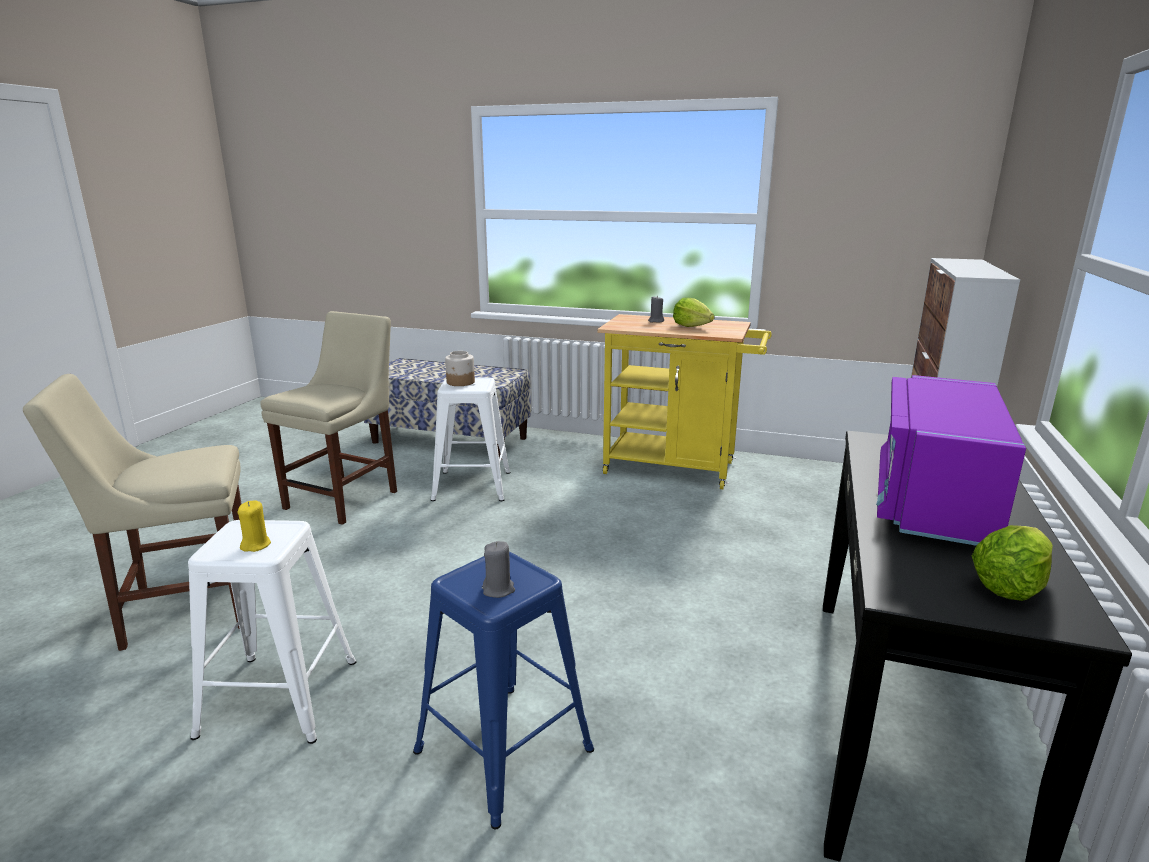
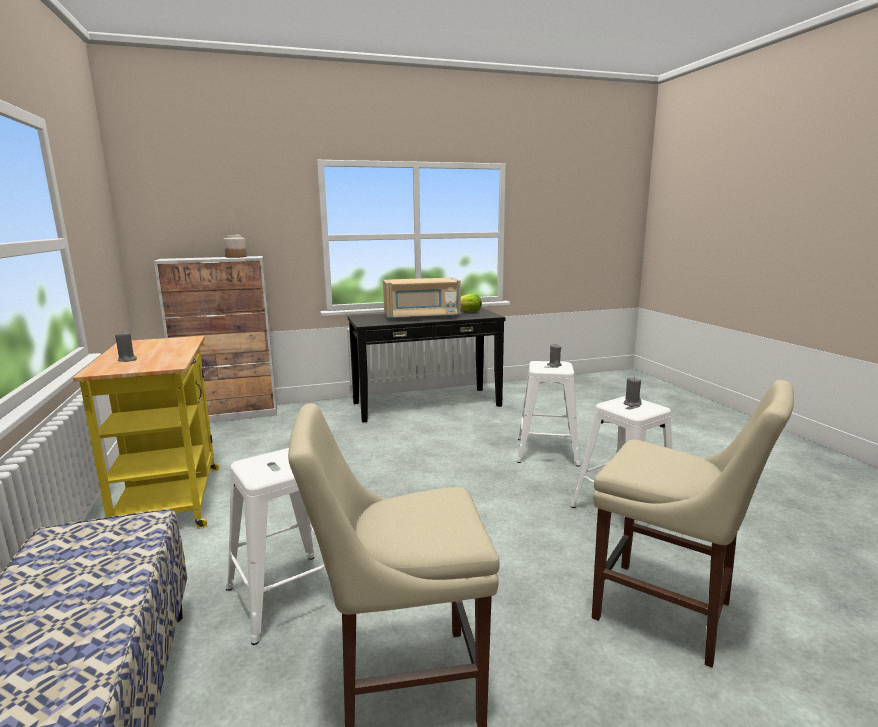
camera: 125 degrees left, 5 degrees down
yellow candle [238,500,271,552] -> grey candle [624,377,642,407]
blue stool [413,551,594,829] -> white stool [517,361,580,467]
jar [445,351,475,386] -> jar moved to [224,235,246,258]
lettuce [673,297,714,327] -> none
purple microwave [876,375,1026,546] -> beige microwave [383,278,461,320]

